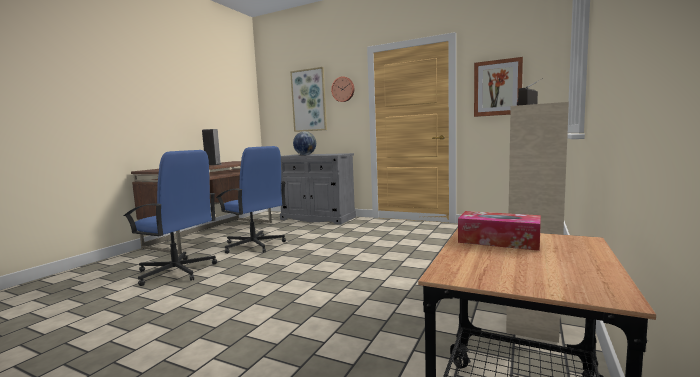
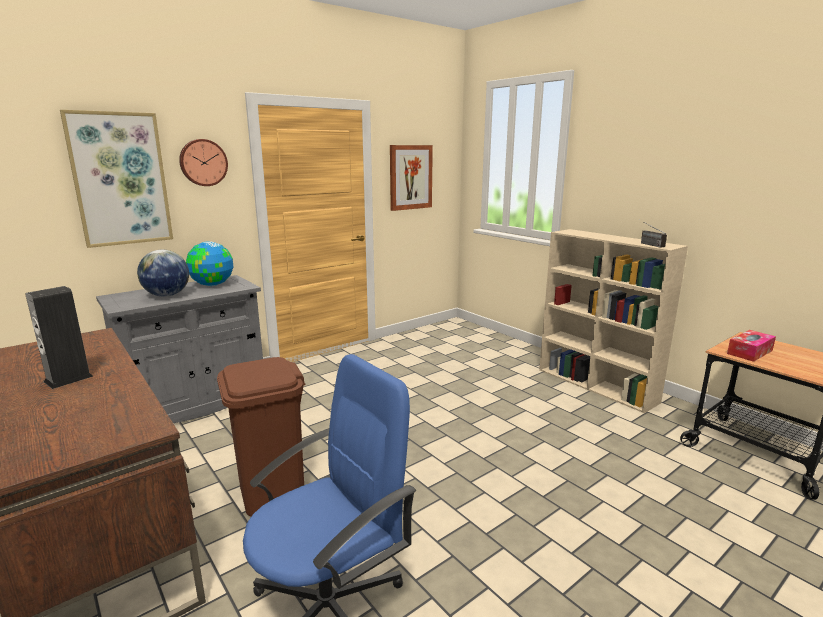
camera: 65 degrees left, 10 degrees up
blue office chair [216,146,286,254] -> brown trash can [217,357,305,517]
none -> globe [186,241,233,286]

